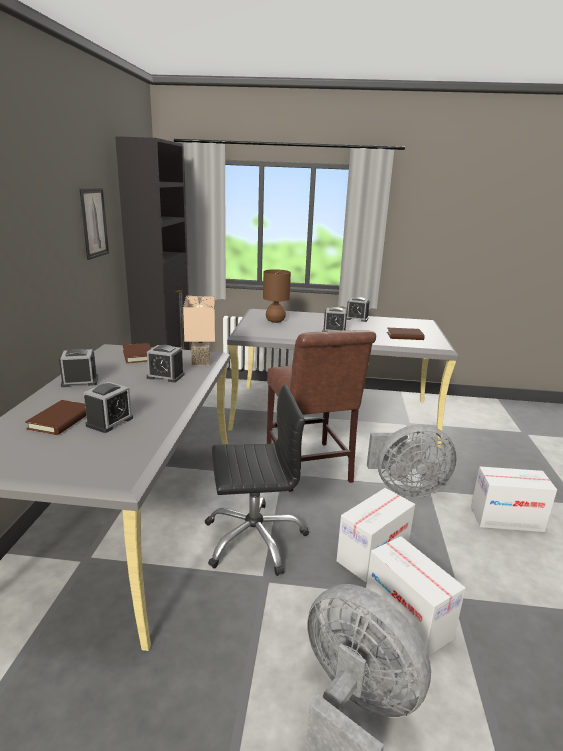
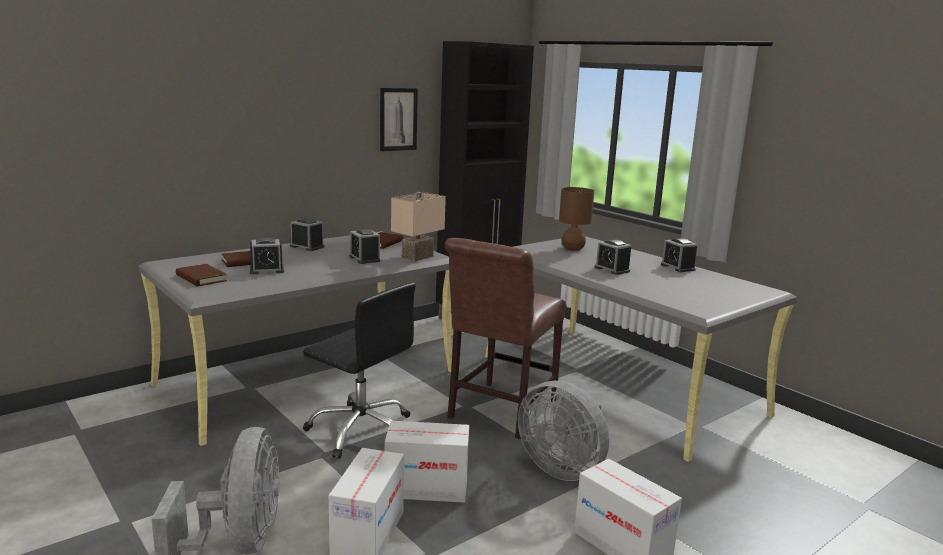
camera: 45 degrees right, 5 degrees down
brown book [387,328,425,340] -> brown book moved to [176,264,227,286]

